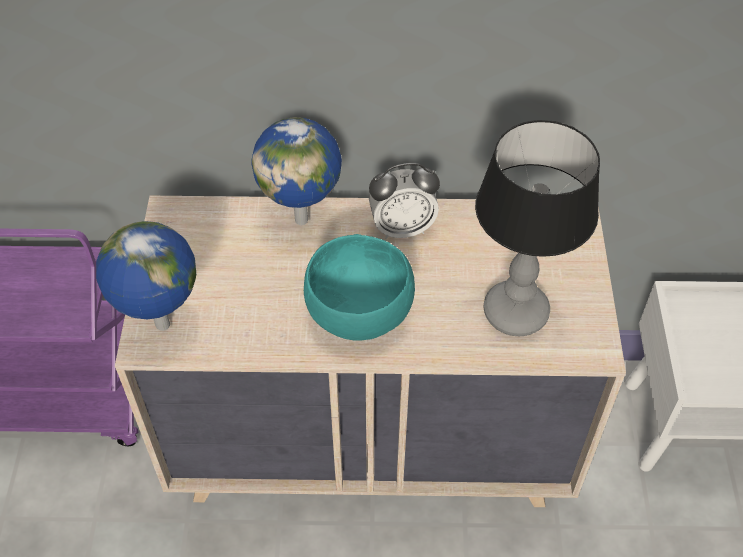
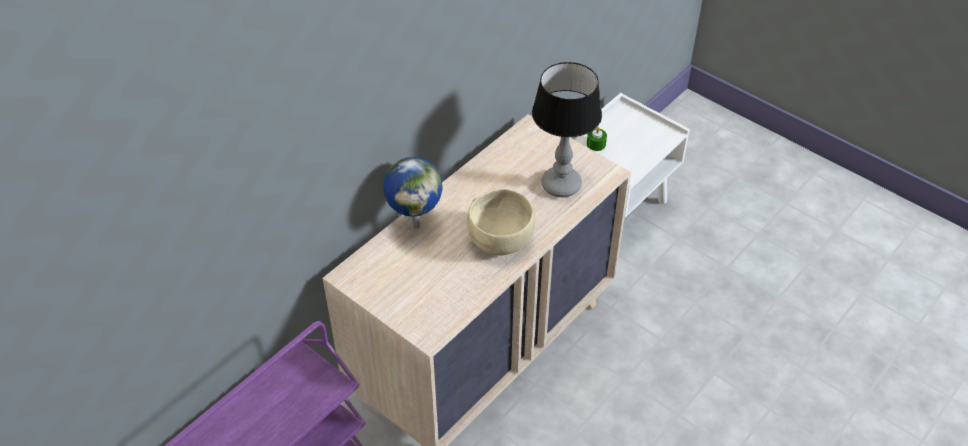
camera: 50 degrees left, 5 degrees down
globe [96,221,196,331] -> none
turquoise bowl [304,234,415,340] -> beige bowl [467,189,536,256]
alarm clock [369,163,440,239] -> none
none -> green candle [587,127,607,151]

